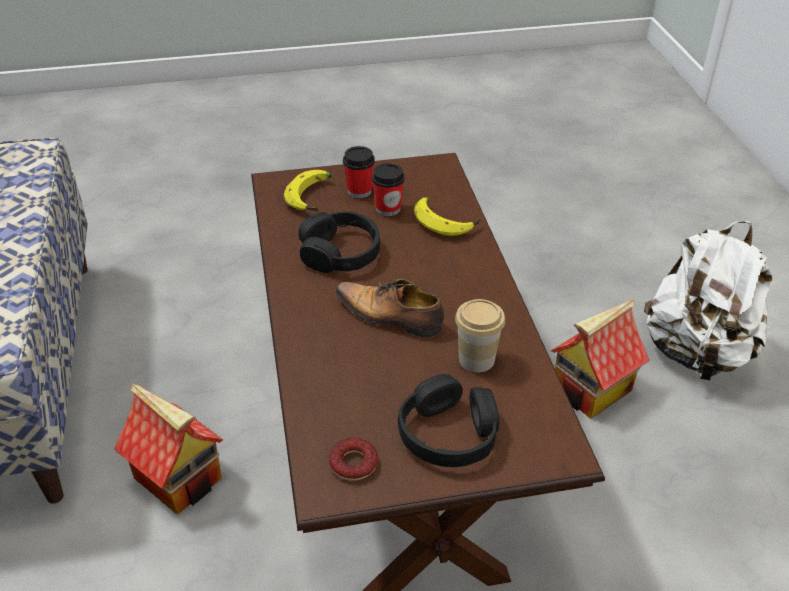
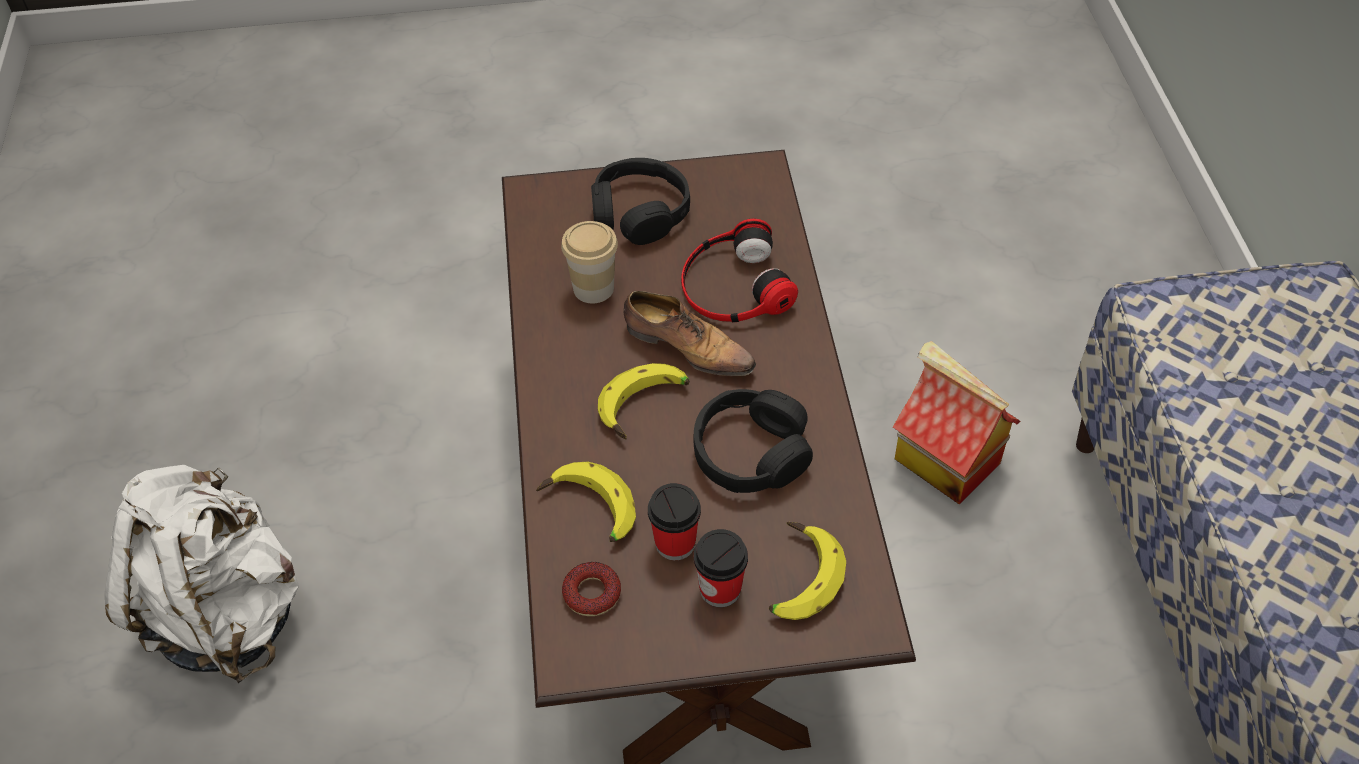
camera: 175 degrees left, 10 degrees up
donut [329,438,378,481] -> donut moved to [562,562,621,616]
toy house [551,299,650,419] -> none
none -> banana [598,363,689,439]
none -> headphones [681,218,798,322]

